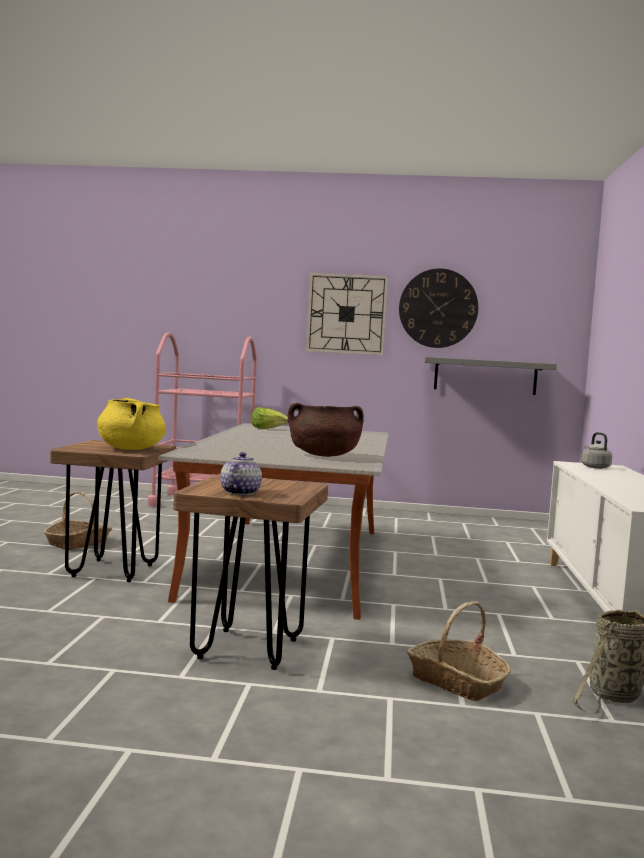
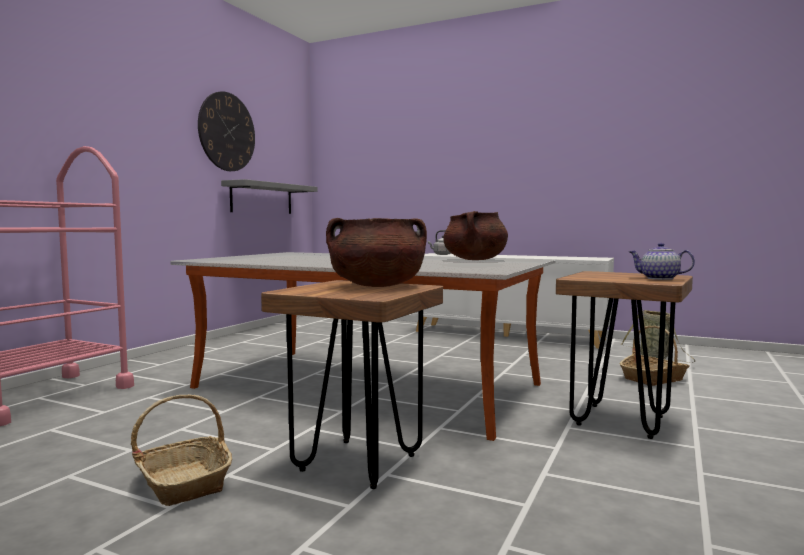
camera: 70 degrees left, 0 degrees up
yellow cooking pot [97,398,166,450] -> brown cooking pot [326,218,427,287]
lettuce [251,407,288,429] -> none
wall clock [306,273,388,355] -> none

